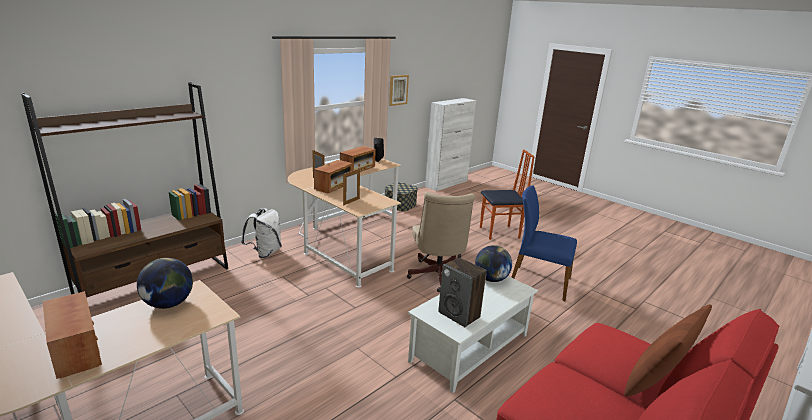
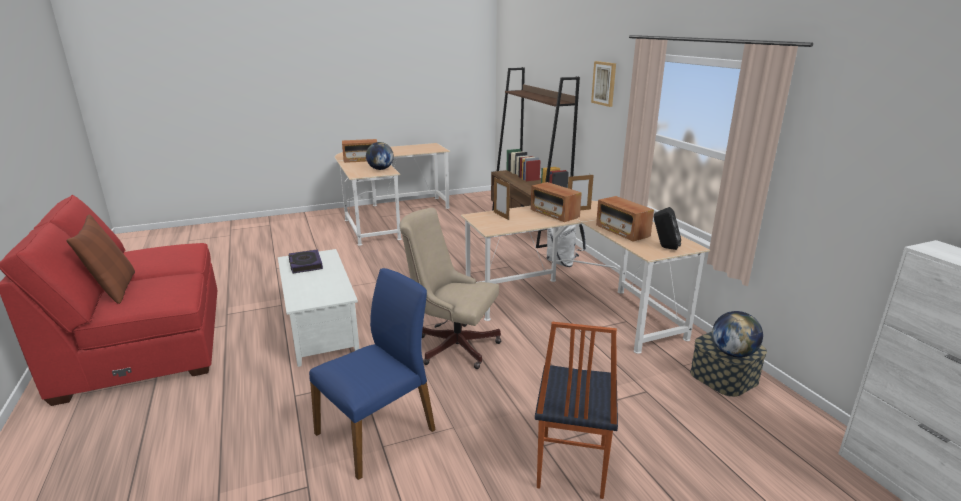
camera: 115 degrees right, 0 degrees up
picture [389,75,409,106] -> picture moved to [591,61,616,107]
speaker [438,257,487,327] -> book [288,249,323,274]
globe [475,245,512,282] -> globe moved to [712,311,763,358]

